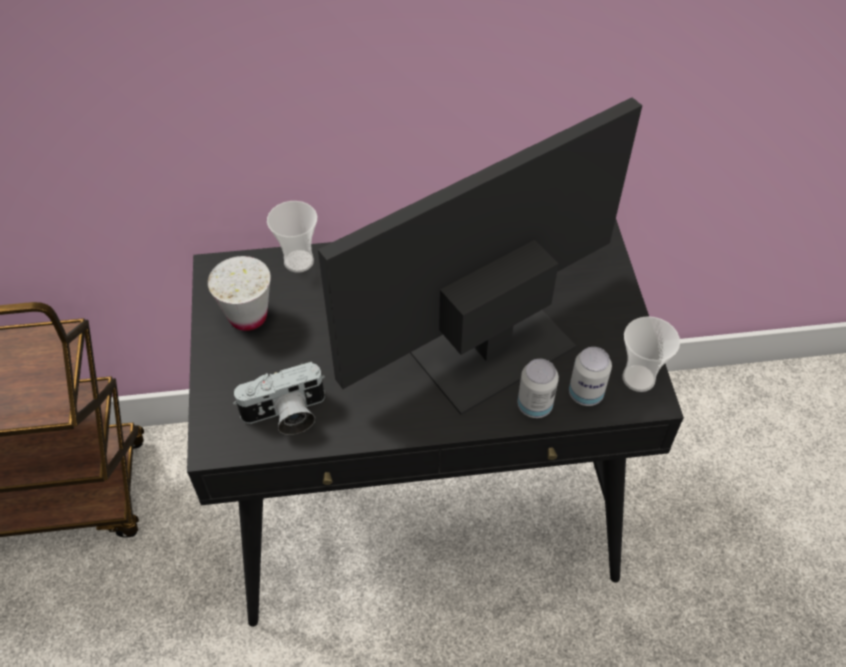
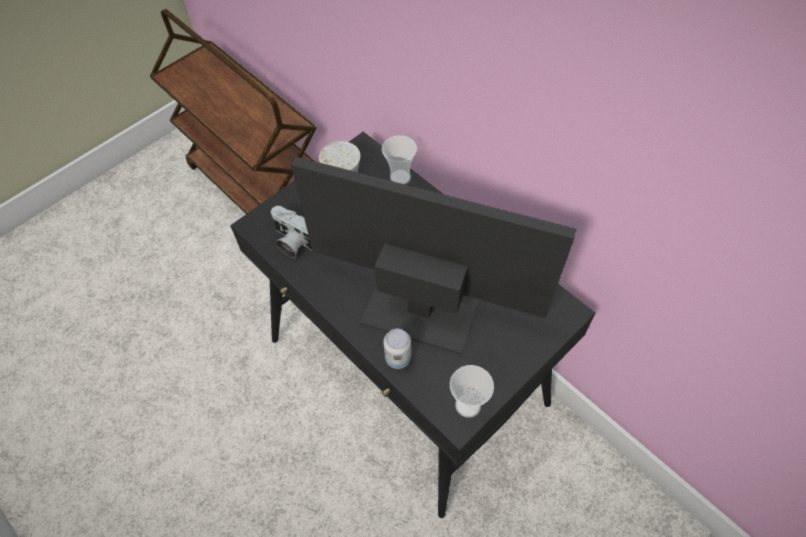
camera: 55 degrees right, 5 degrees up
can [569,347,612,406] -> none

